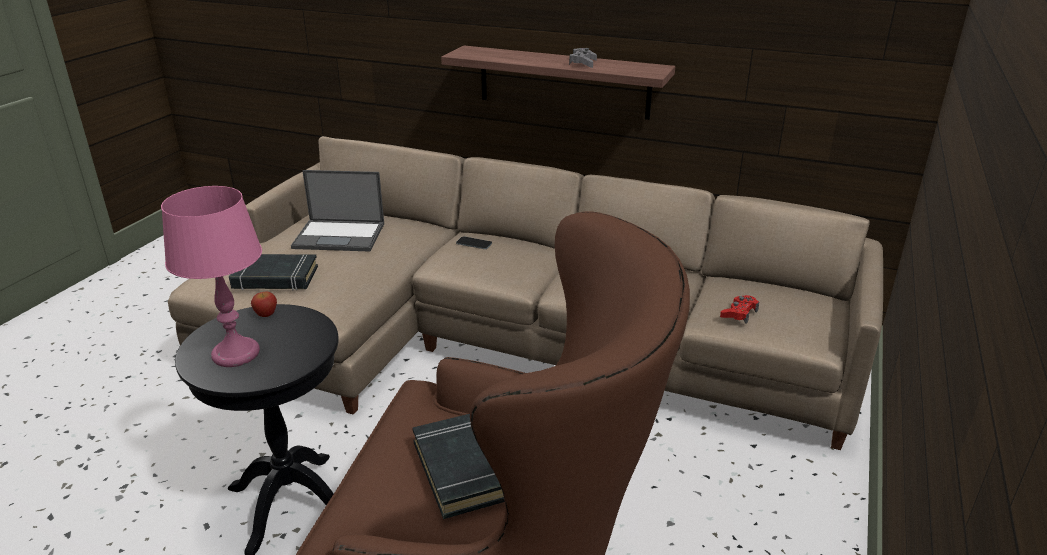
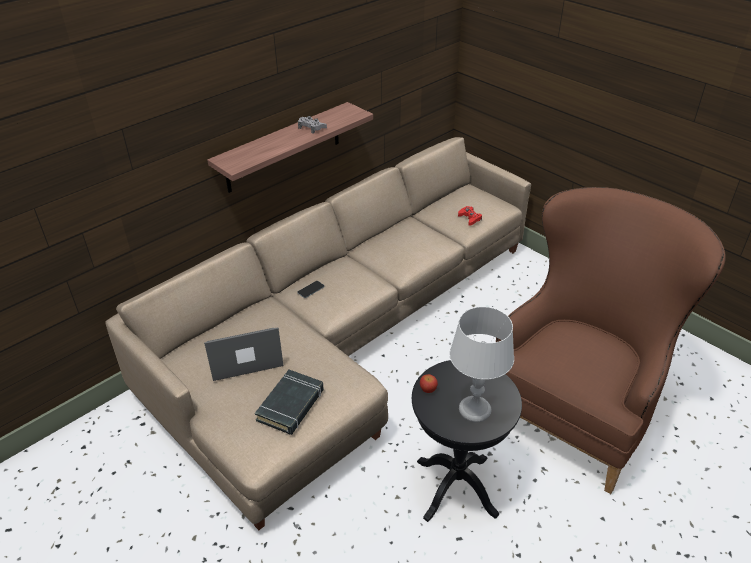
camera: 65 degrees left, 10 degrees up
pink table lamp [161,186,262,367] -> grey table lamp [449,307,514,423]
laptop [291,170,384,251] -> laptop turned 135 degrees counterclockwise [204,327,284,381]
black book [412,414,505,519] -> none

